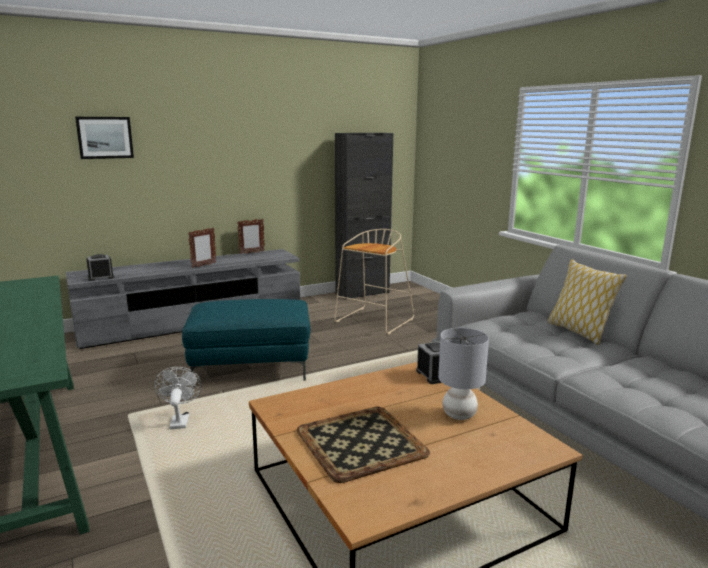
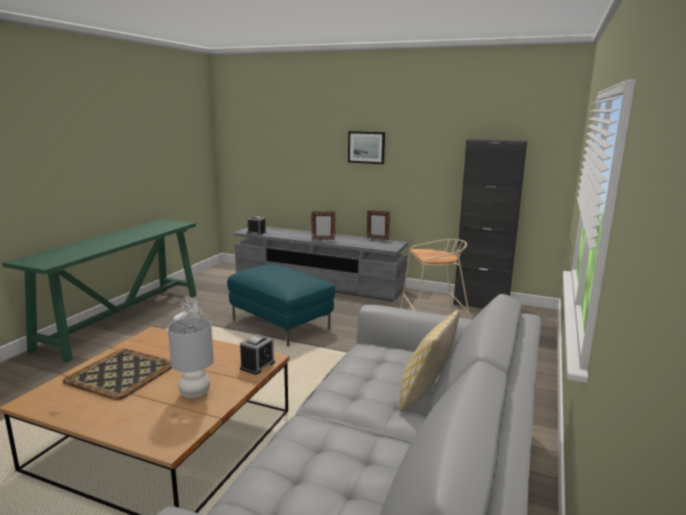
camera: 50 degrees right, 0 degrees up
picture [75,117,134,159] -> picture moved to [348,131,385,164]

